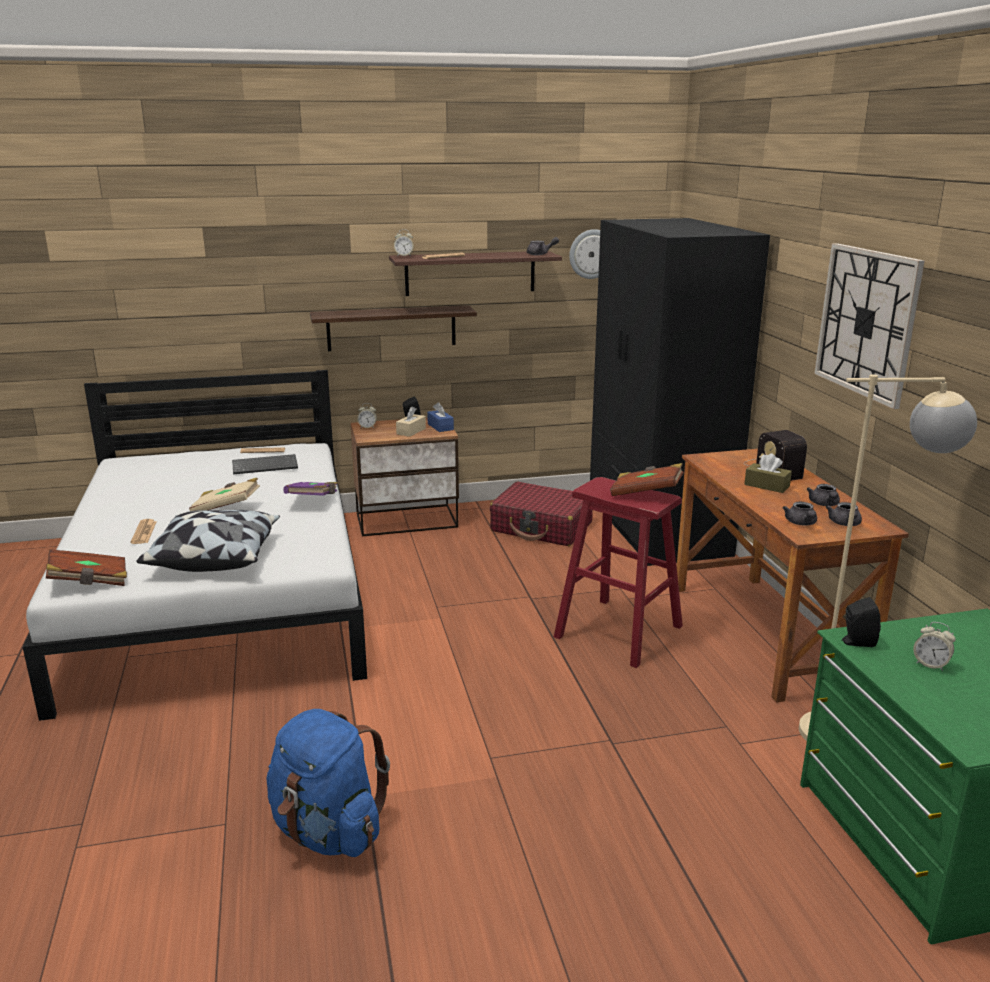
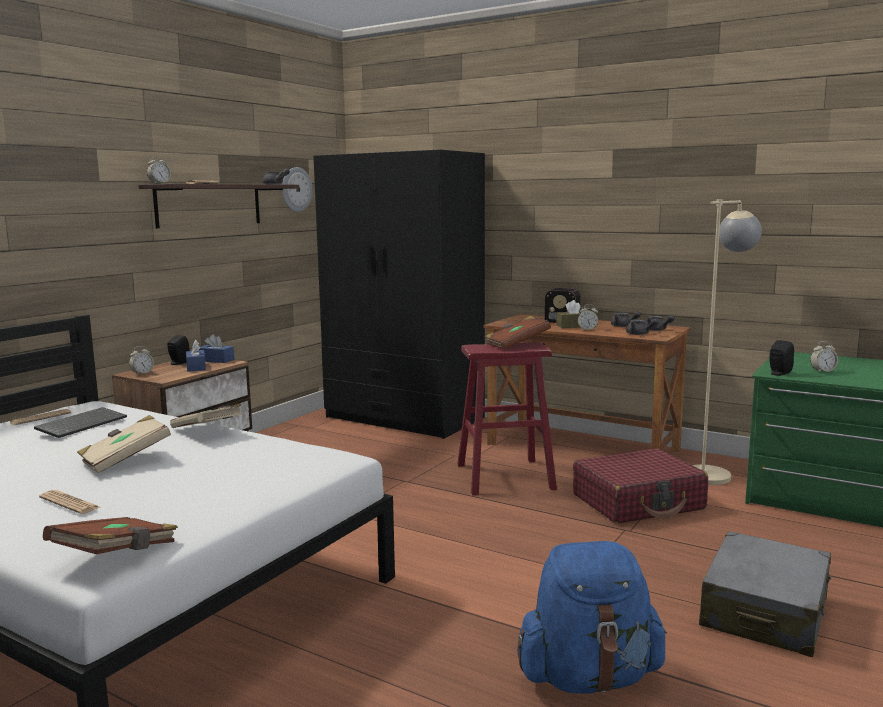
camera: 45 degrees left, 10 degrees down
pillow [136,510,280,572] -> none
purple book [283,482,338,496] -> beige book [170,403,242,428]
shelf [310,305,477,351] -> none
beige tissue box [396,406,426,437] -> blue tissue box [186,340,206,372]
red suitcase [490,481,593,546] -> red suitcase moved to [573,448,708,524]
wall clock [814,243,925,409] -> none
none -> alarm clock [578,304,598,331]
none -> grey suitcase [699,531,831,657]

